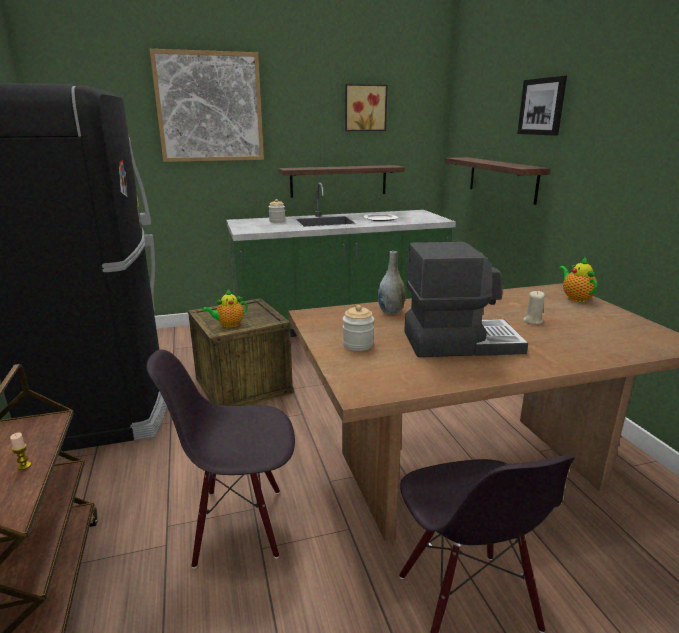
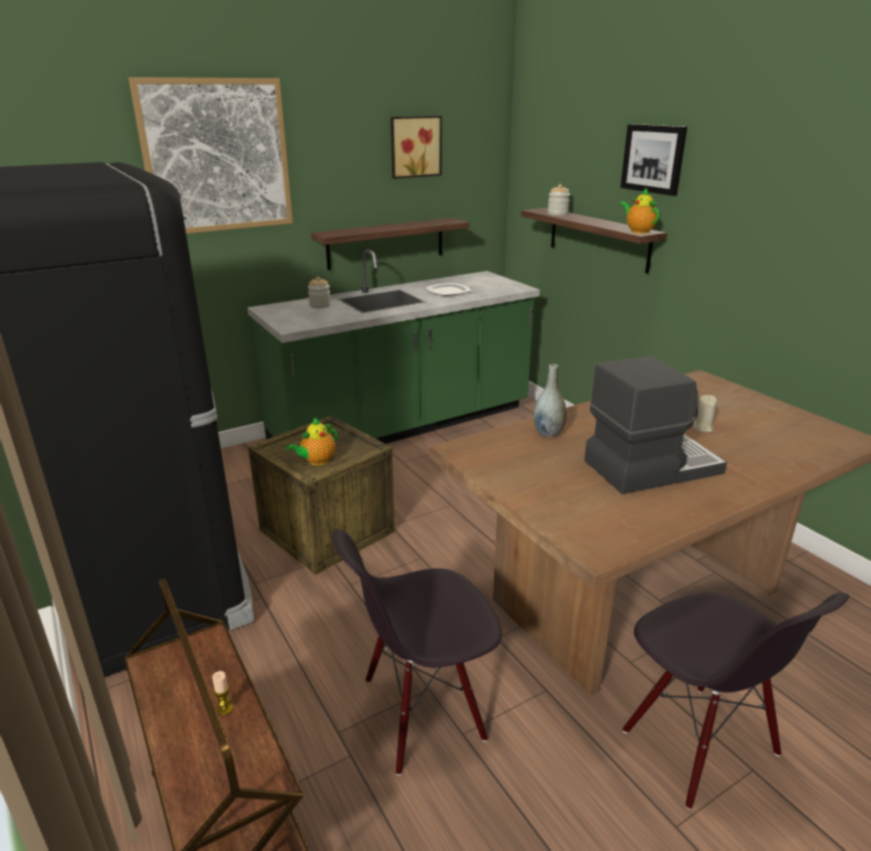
camera: 15 degrees left, 5 degrees up
jar [343,305,374,351] -> jar moved to [547,184,570,216]
teapot [559,257,598,302] -> teapot moved to [620,187,659,234]

